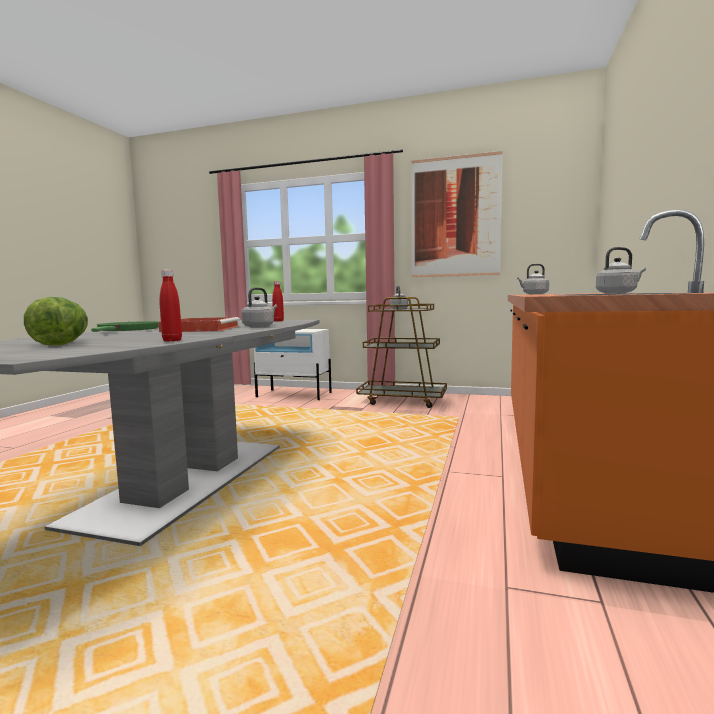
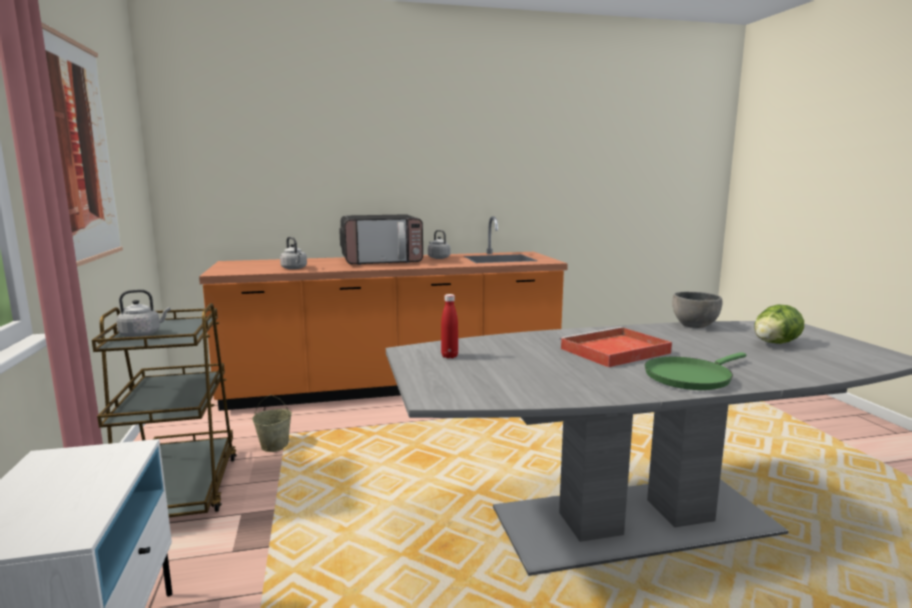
camera: 120 degrees left, 5 degrees up
red bottle [159,270,182,341] -> grey bowl [672,292,722,328]
grey kettle [241,287,277,328] -> none
none -> beige bucket [252,395,292,452]
none -> microwave [339,214,423,265]

